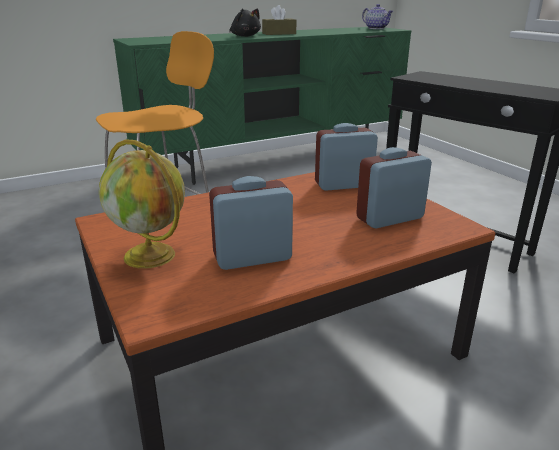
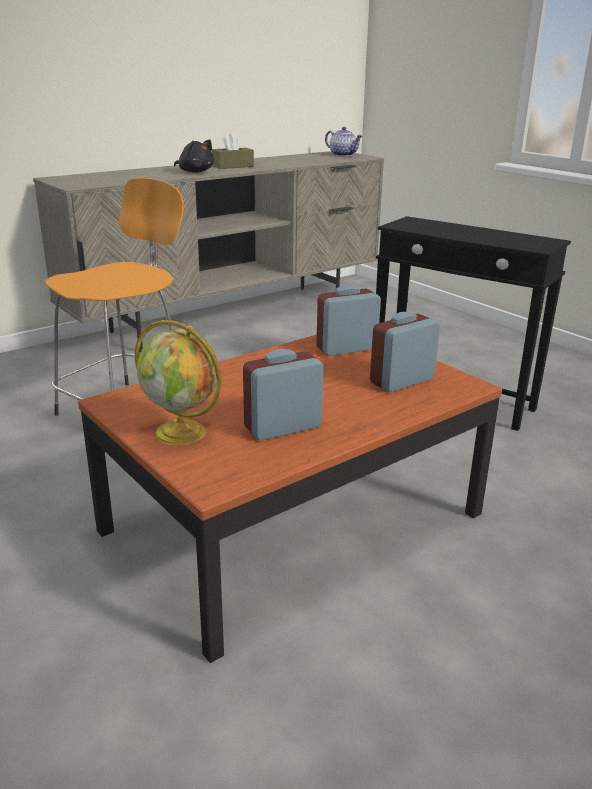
camera: 10 degrees left, 0 degrees up
green tv stand [113,27,411,185] -> beige tv stand [33,151,384,353]

